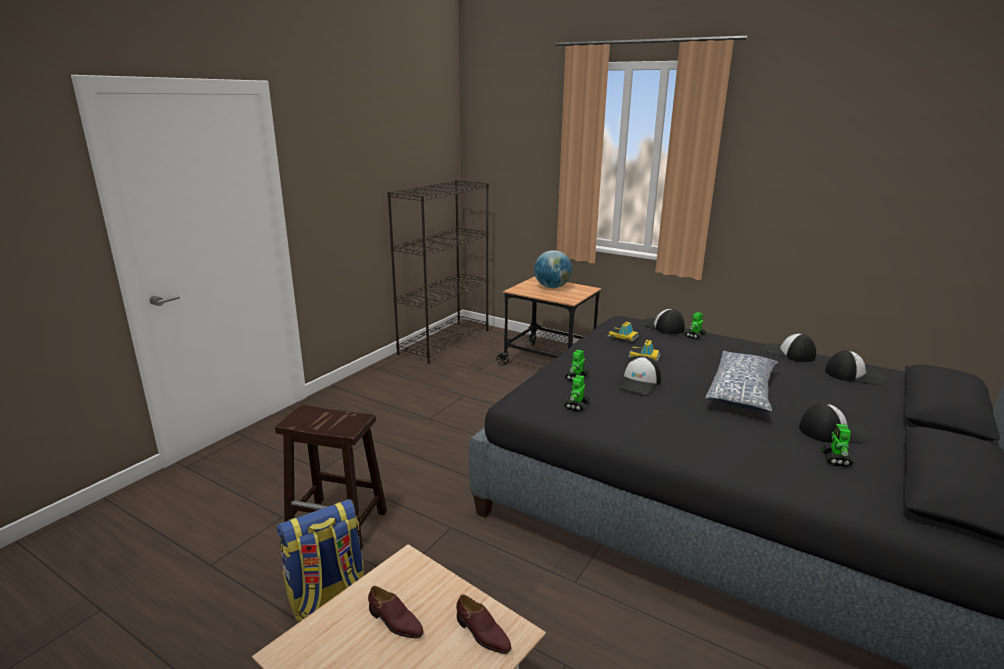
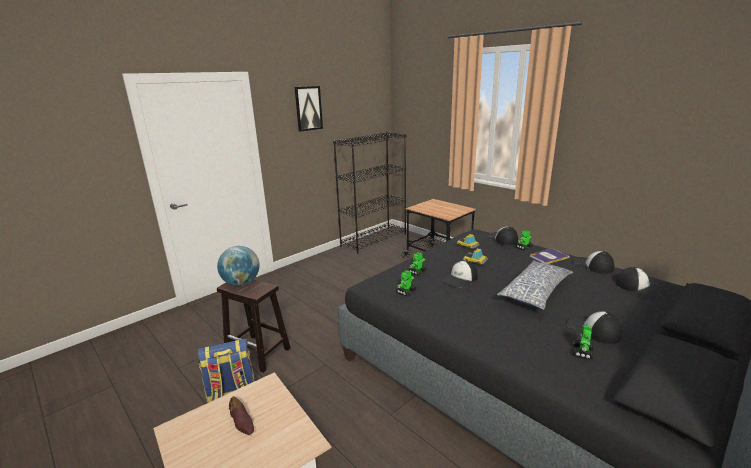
camera: 15 degrees right, 0 degrees up
brown shoe [456,594,511,654] -> none
globe [534,250,572,288] -> globe moved to [217,246,260,286]
cap [799,403,869,443] -> cap turned 150 degrees counterclockwise [567,311,623,344]
none -> picture [294,86,323,132]
none -> book [530,249,570,264]

